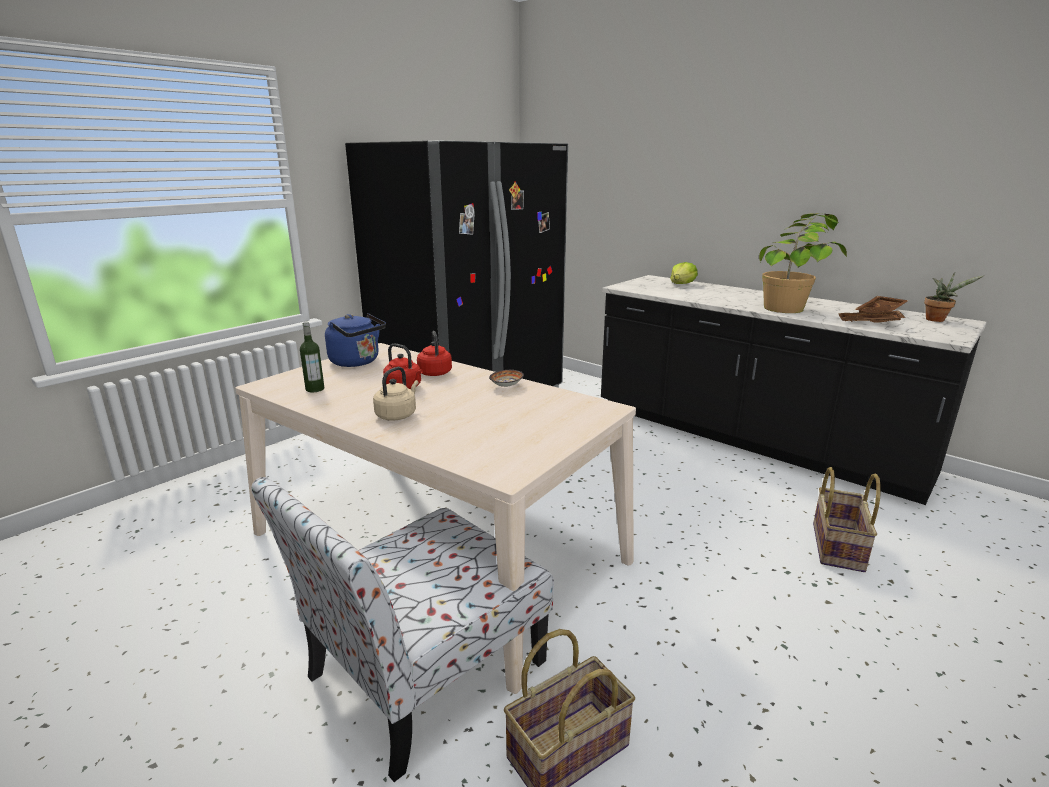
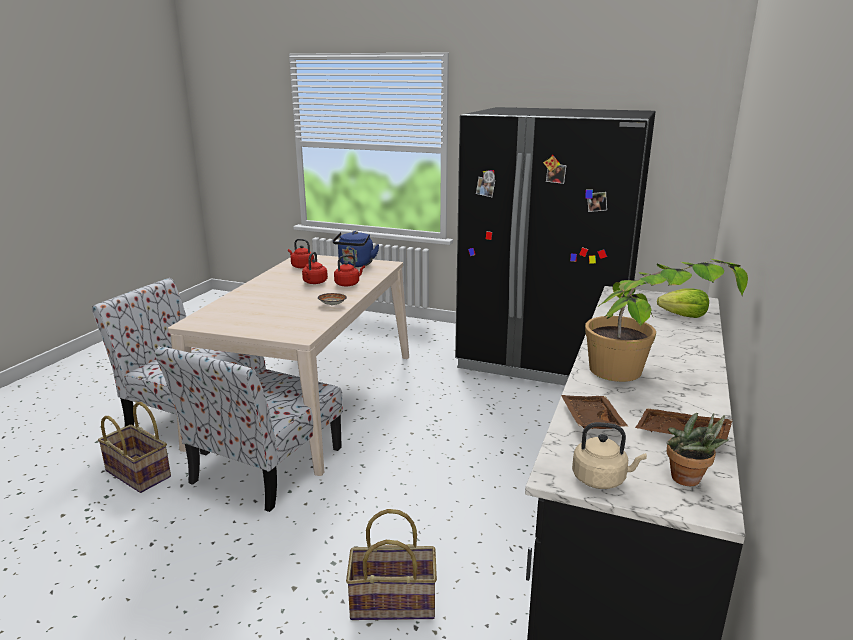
camera: 70 degrees right, 0 degrees up
bottle [300,322,324,392] -> red kettle [288,239,314,269]
beige kettle [373,367,419,421] -> beige kettle moved to [572,422,647,489]
none -> chair [155,346,343,512]

